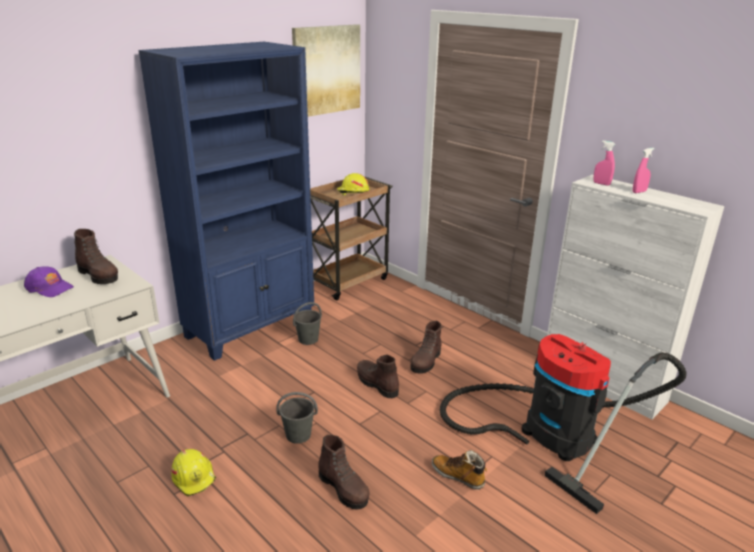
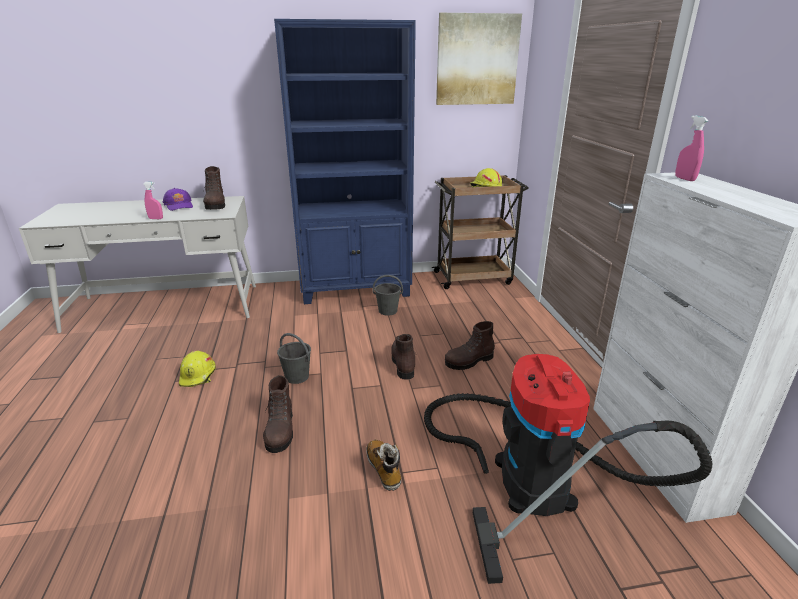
camera: 35 degrees right, 0 degrees up
pink spray bottle [633,148,655,193] -> pink spray bottle moved to [143,182,163,219]

